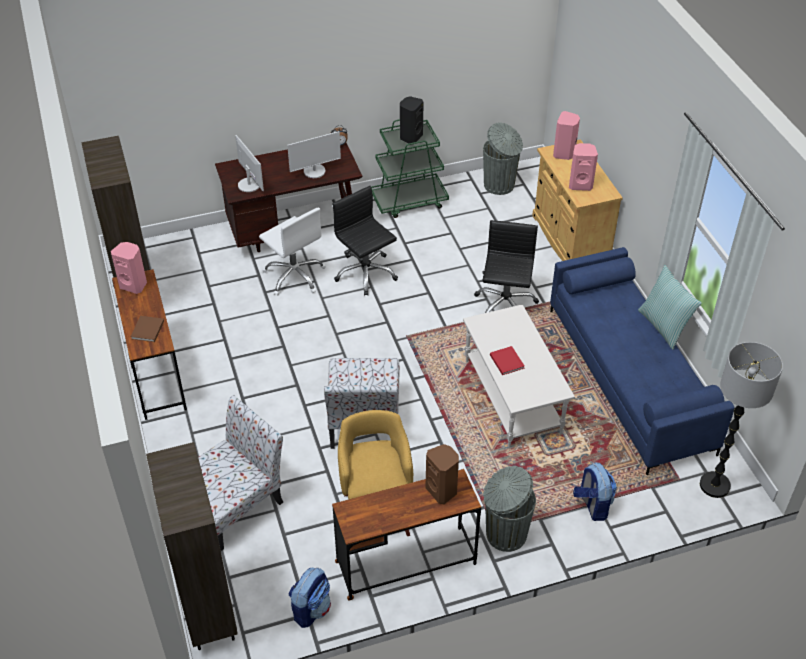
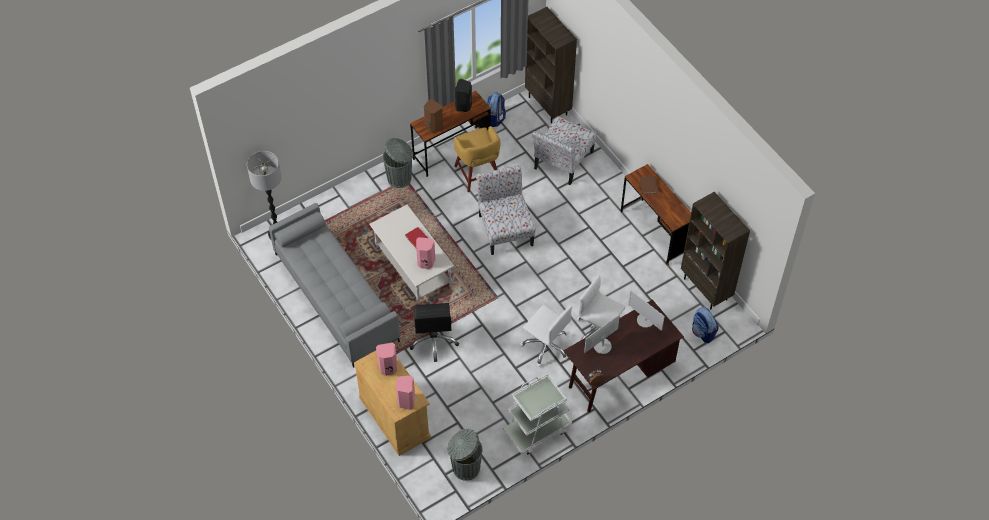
camera: 165 degrees right, 10 degrees up
pink speaker [111,242,147,294] -> pink speaker moved to [416,237,435,269]
black office chair [332,186,398,296] -> white office chair [521,304,573,367]
green cart [371,119,449,218] -> white cart [503,374,572,455]
black speaker [400,96,424,144] -> black speaker moved to [455,79,472,112]
blue sofa [550,247,735,475] -> grey sofa [269,203,400,368]
backpack [573,462,617,521] -> backpack moved to [692,307,719,343]
pillow [638,265,702,350] -> none

